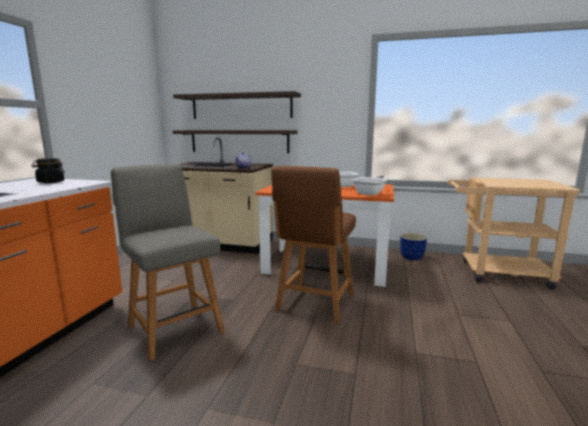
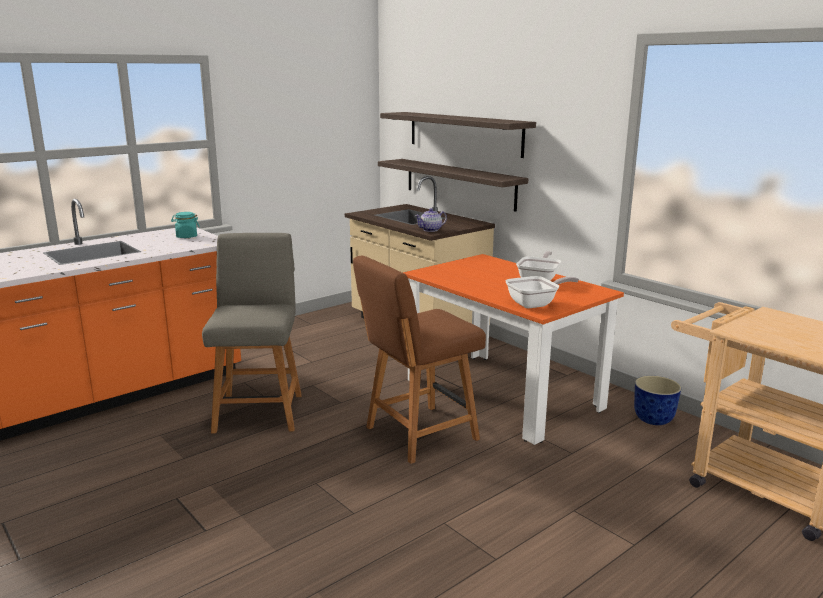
camera: 35 degrees right, 5 degrees up
black jar [32,158,65,183] -> turquoise jar [171,212,200,238]

